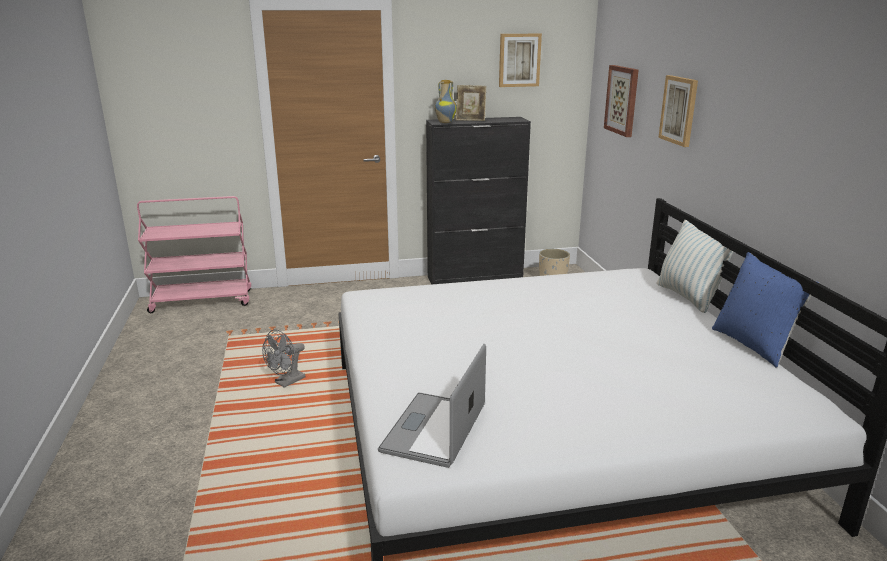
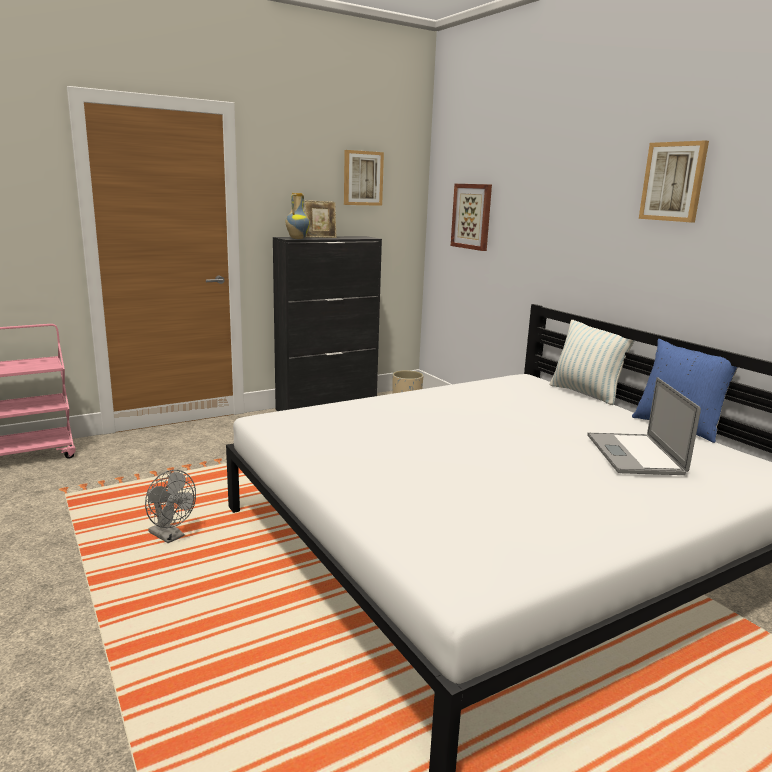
camera: 20 degrees left, 5 degrees down
grey fan [262,329,305,388] -> grey fan turned 75 degrees counterclockwise [145,470,196,543]
laptop [378,344,486,468] -> laptop moved to [587,377,701,475]
picture [658,75,698,147] -> picture moved to [639,140,709,222]

